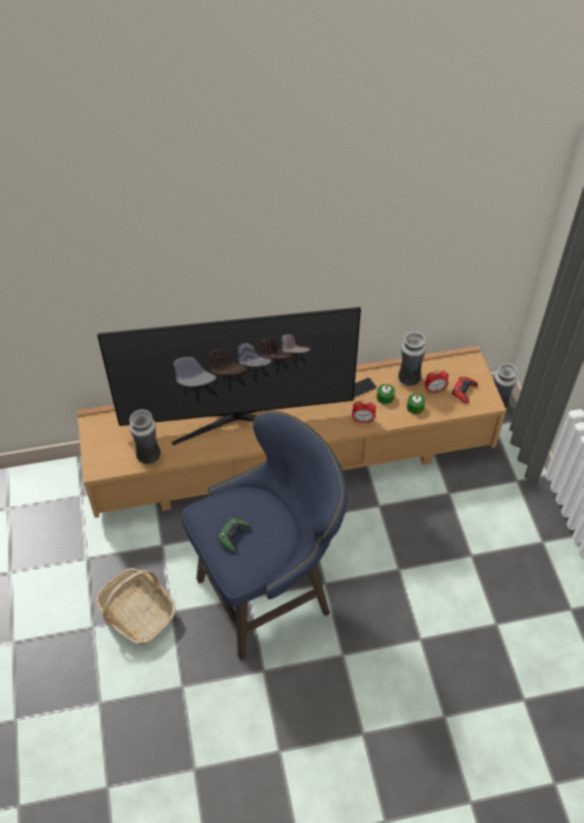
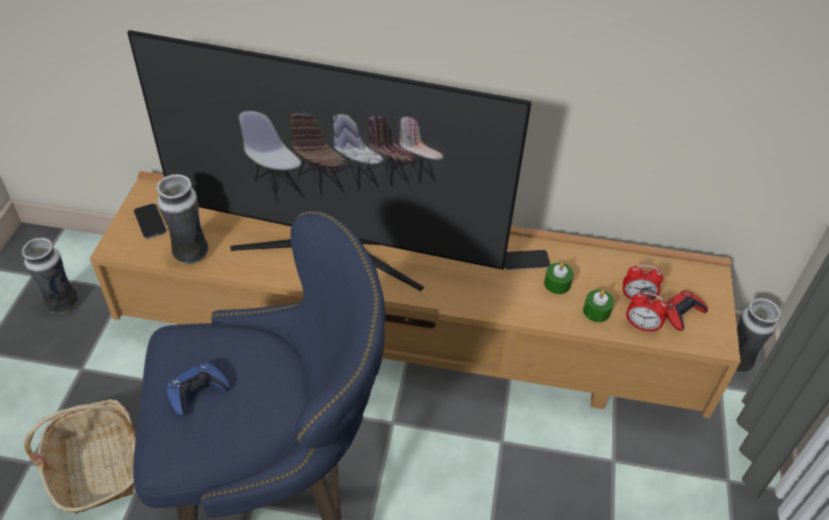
camera: 20 degrees right, 5 degrees down
green game controller [218,518,251,552] -> blue game controller [167,362,230,417]
alarm clock [352,401,376,423] -> alarm clock moved to [626,292,668,333]
vase [398,331,426,386] -> vase moved to [22,238,78,314]
none -> phone [134,204,167,239]

